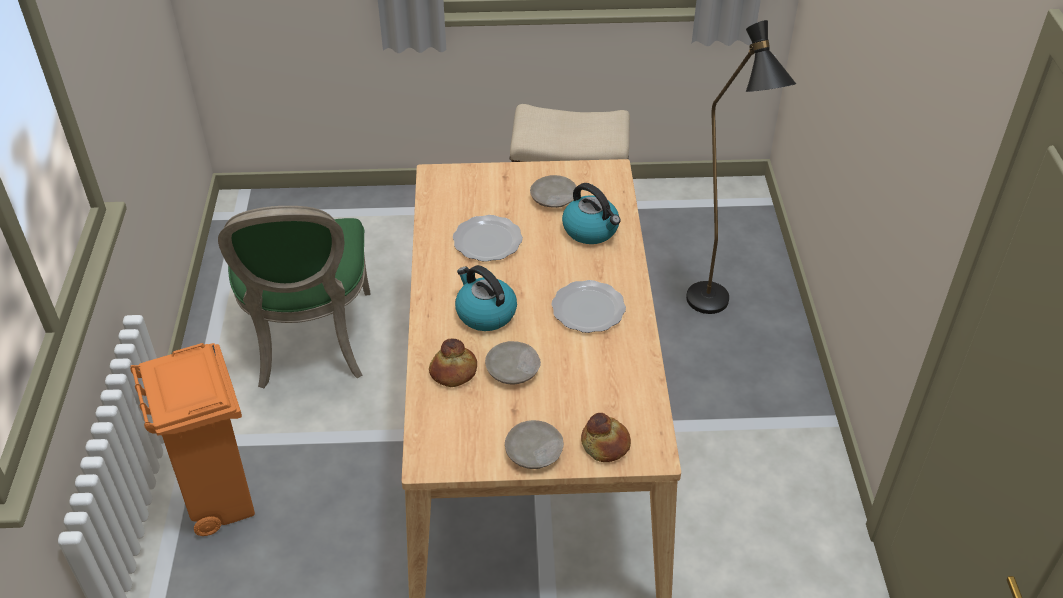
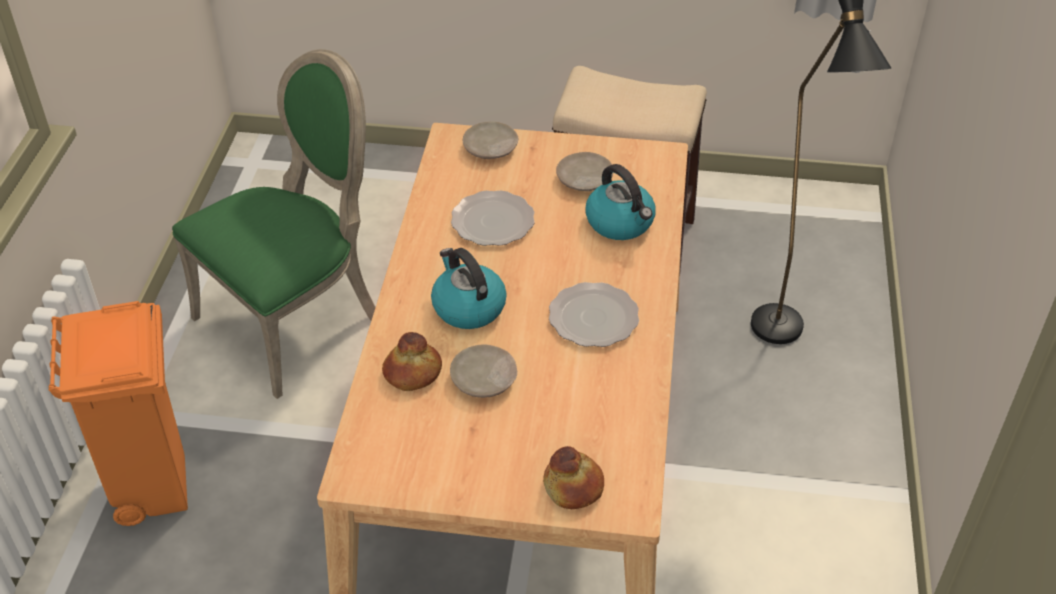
camera: 10 degrees right, 0 degrees up
green chair [218,206,371,388] -> green chair turned 135 degrees counterclockwise [172,49,376,399]
beige plate [505,420,564,469] -> beige plate moved to [463,121,518,159]

